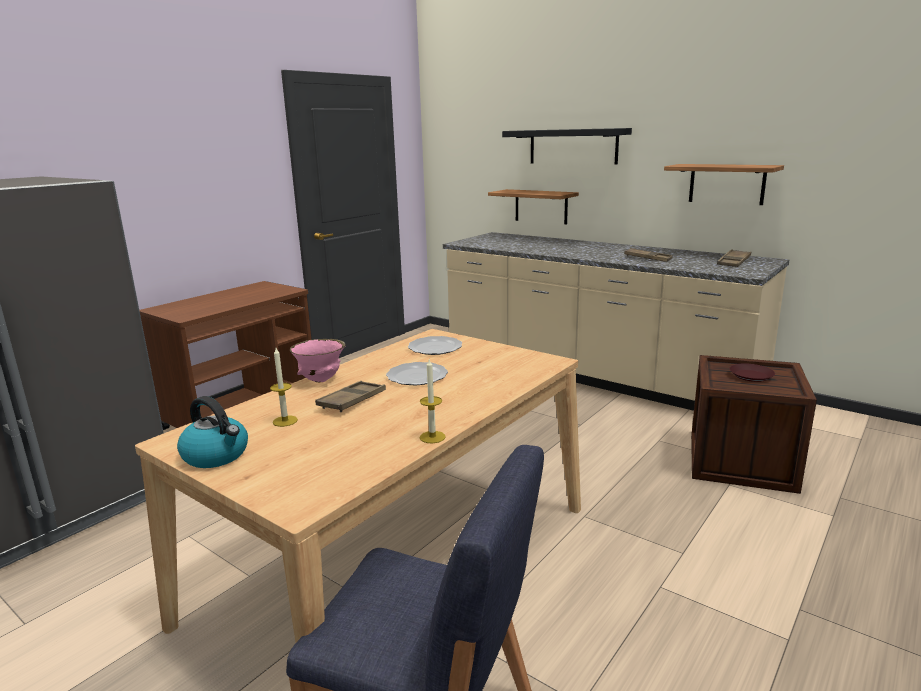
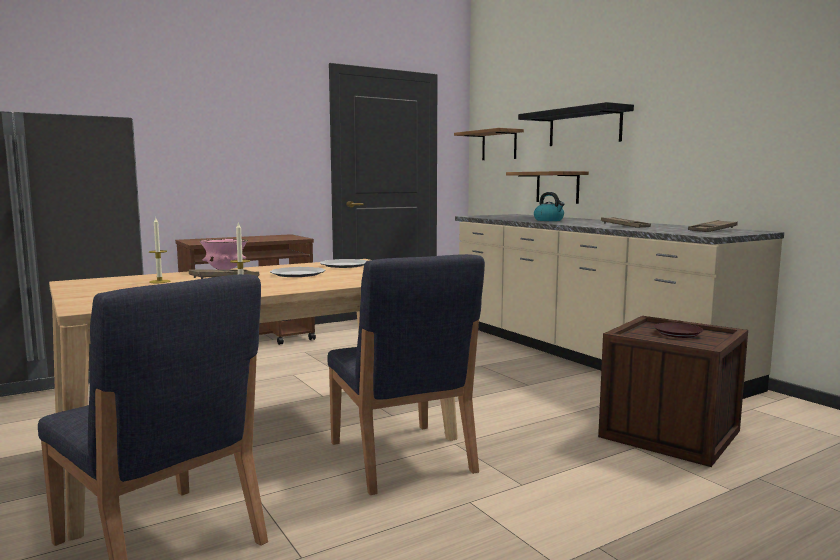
camera: 20 degrees right, 10 degrees down
kettle [177,396,248,468] -> kettle moved to [534,192,564,221]
shelf [664,164,784,205] -> shelf moved to [454,128,524,160]
none -> blue chair [328,254,485,495]

